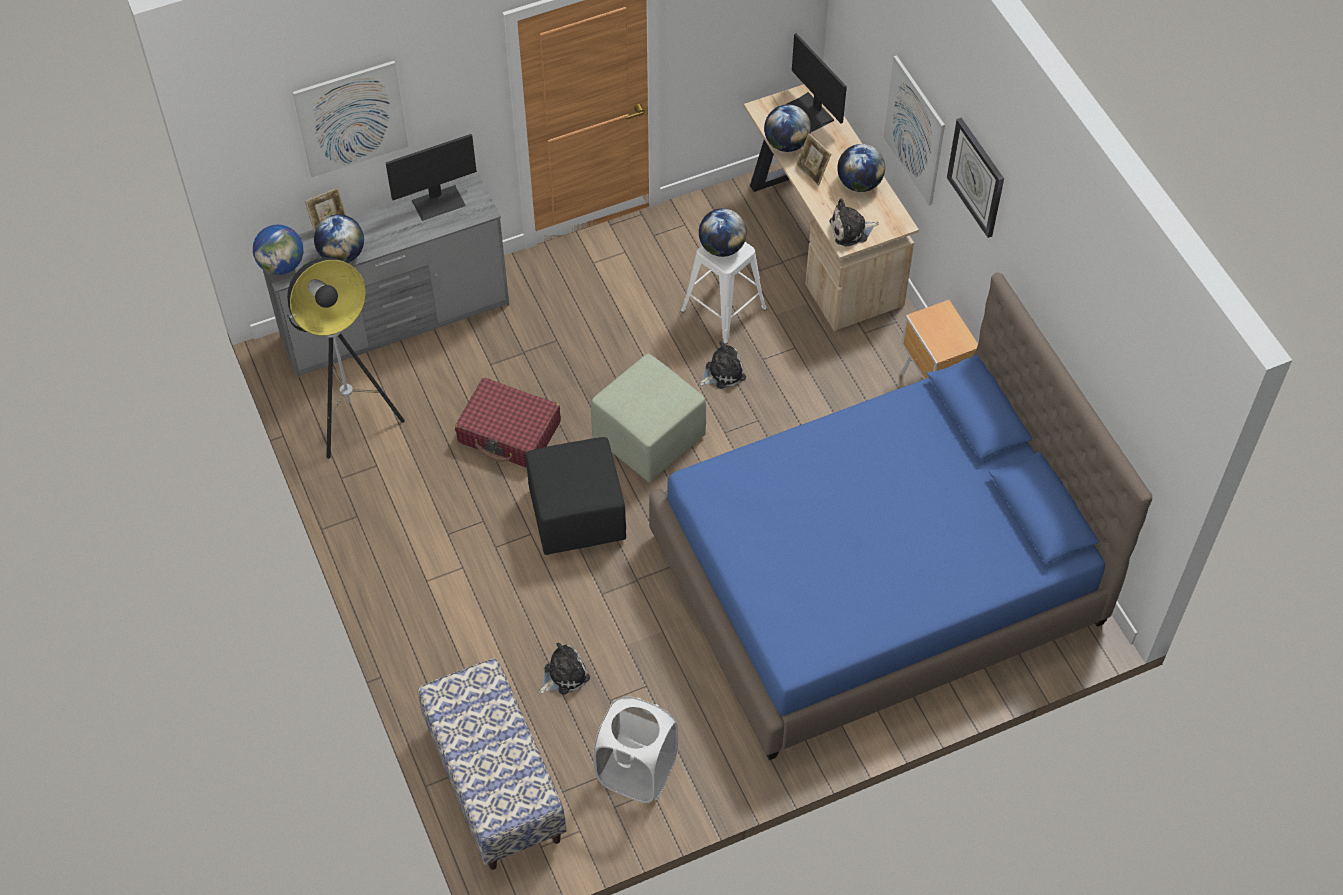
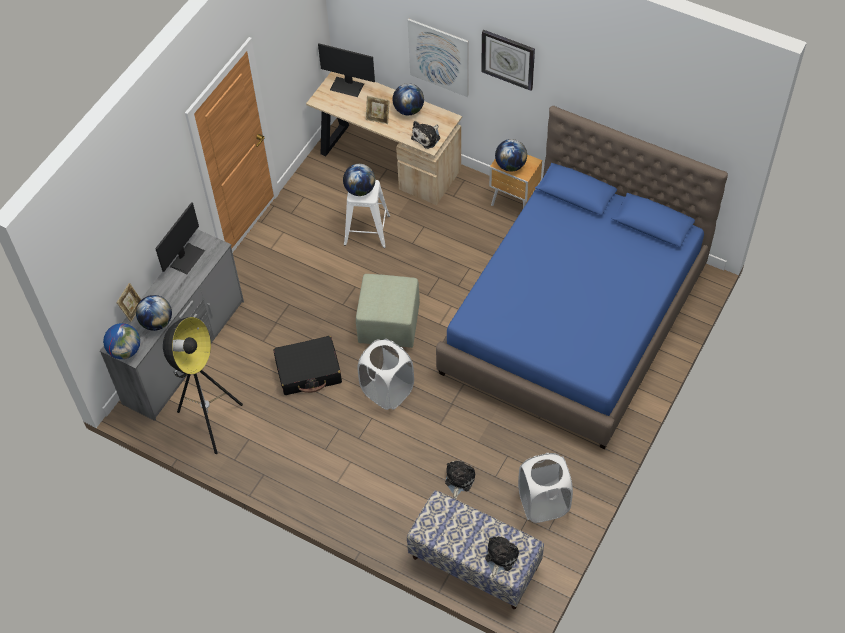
camera: 35 degrees left, 0 degrees up
picture [293,61,408,177] -> none
red suitcase [455,377,561,468] -> black suitcase [274,336,342,395]
black ottoman [526,437,626,555] -> white laundry basket [357,339,414,410]
plush toy [699,341,746,389] -> plush toy moved to [485,536,519,578]
globe [764,104,811,152] -> globe moved to [495,139,527,172]

